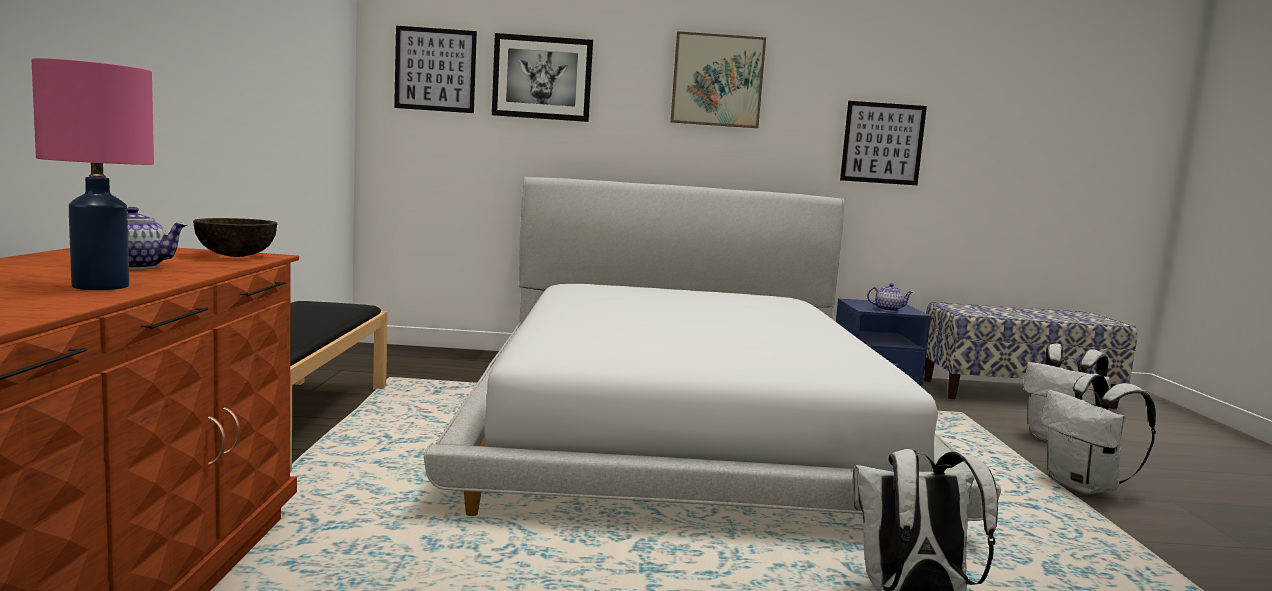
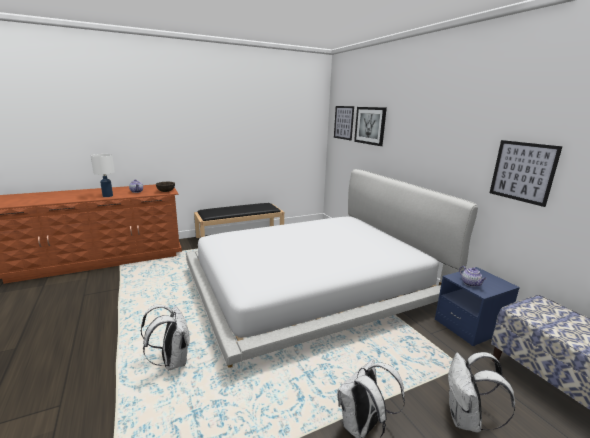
camera: 65 degrees right, 10 degrees up
pink table lamp [31,58,154,290] -> white table lamp [90,154,115,197]
picture [671,31,766,128] -> none

